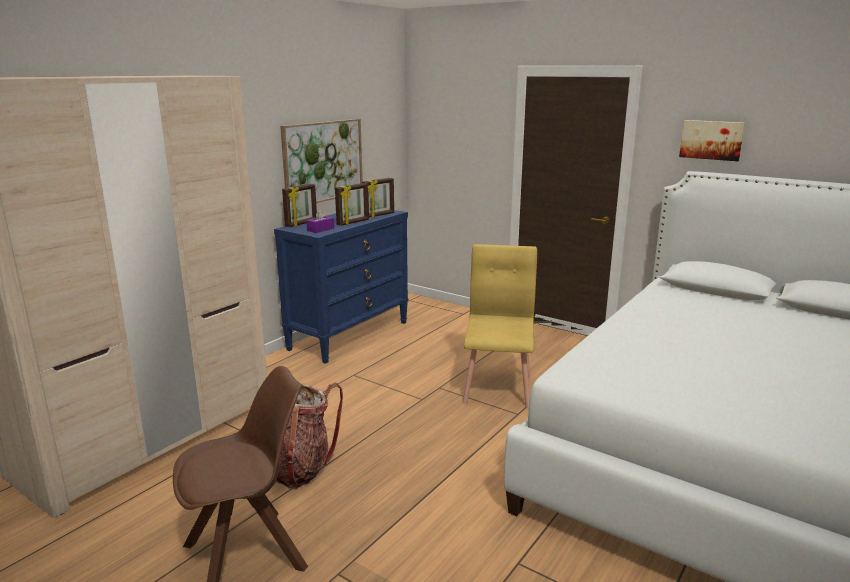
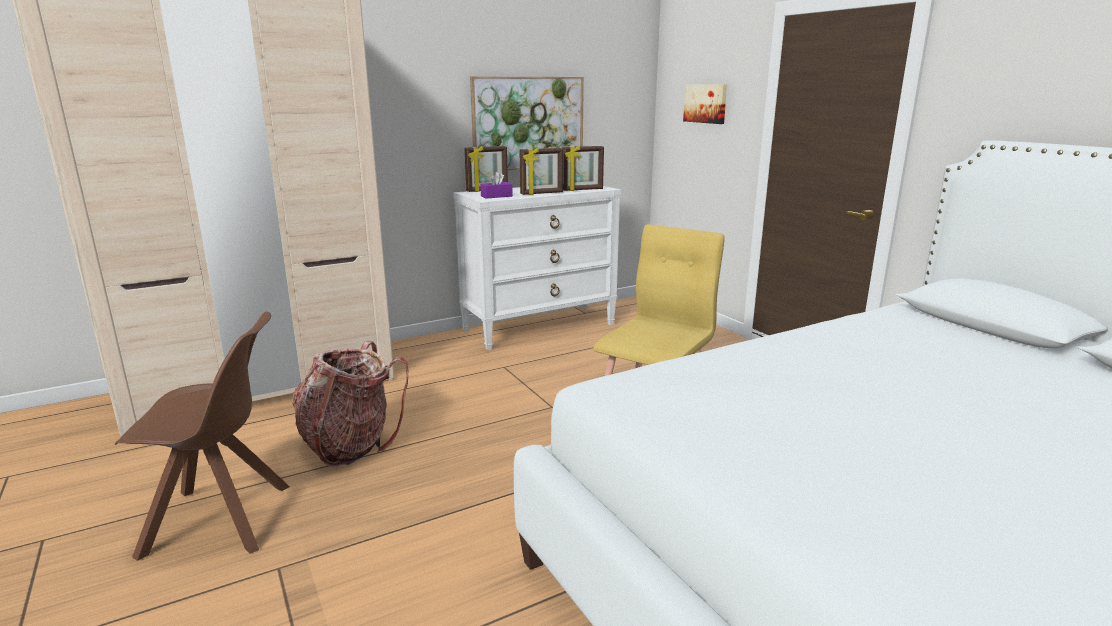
camera: 25 degrees right, 0 degrees up
blue dresser [274,210,409,364] -> white dresser [453,186,622,350]
picture [679,120,745,161] -> picture moved to [683,84,727,124]

